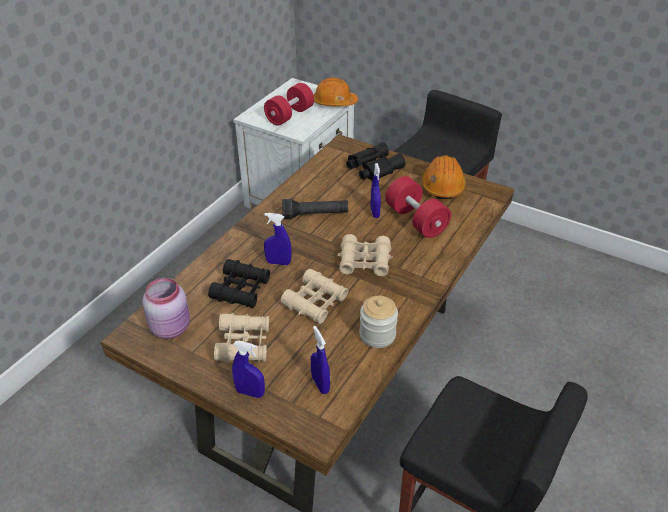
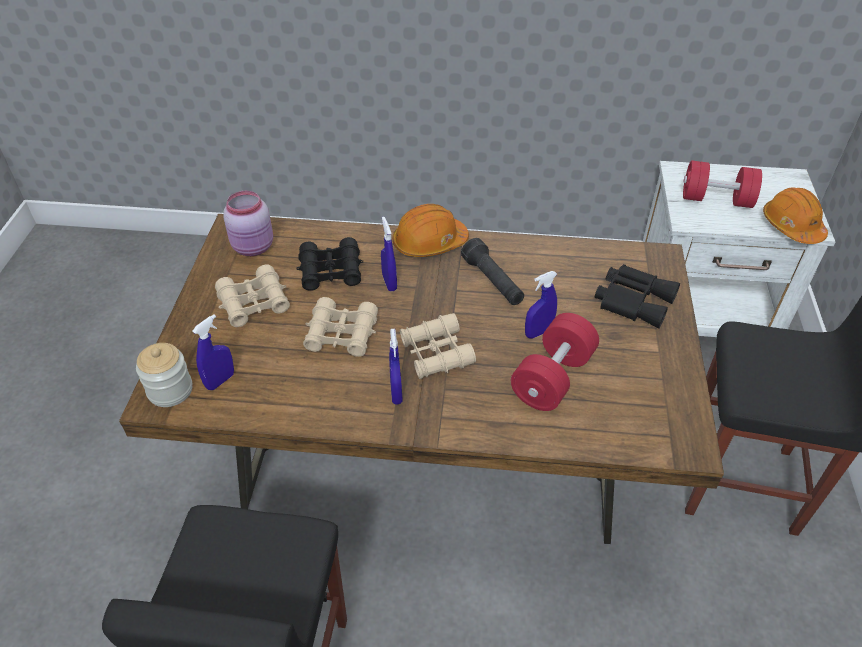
camera: 65 degrees right, 5 degrees up
blue spray bottle [232,341,265,398] -> blue spray bottle moved to [389,329,403,405]
jar [360,296,398,348] -> jar moved to [136,343,192,407]
orange hard hat [422,155,466,199] -> orange hard hat moved to [393,204,469,257]

